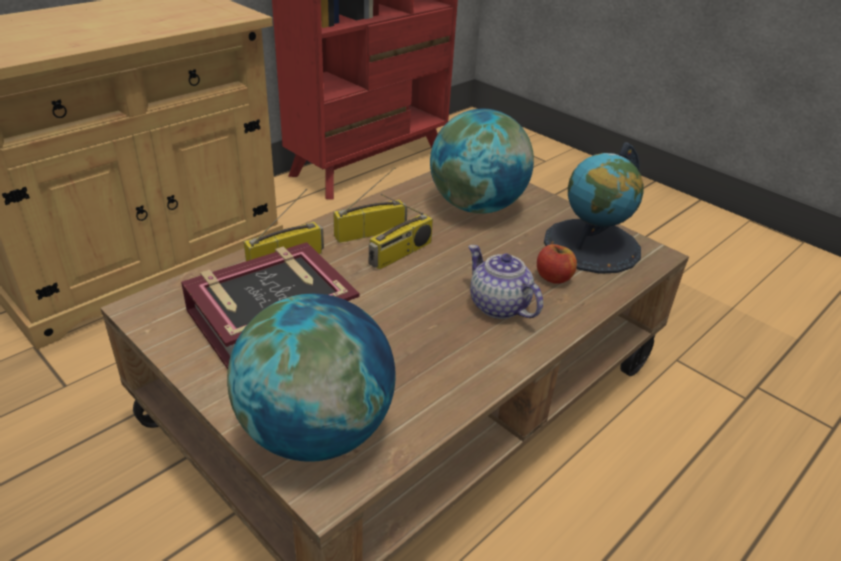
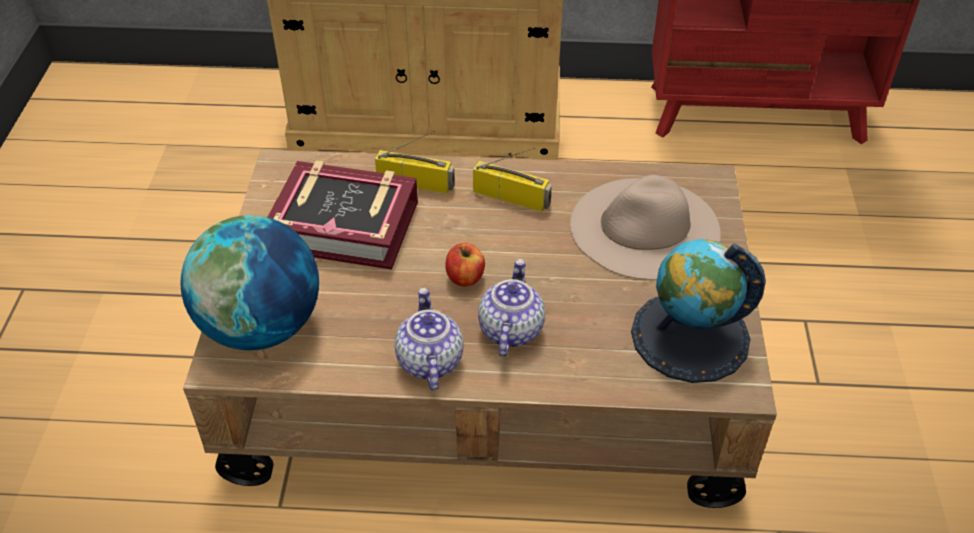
camera: 50 degrees right, 10 degrees up
radio [369,194,433,270] -> none
globe [430,109,534,214] -> beige hat [570,175,721,280]
apple [537,244,577,284] -> apple moved to [445,243,485,287]
none -> teapot [395,288,463,391]

